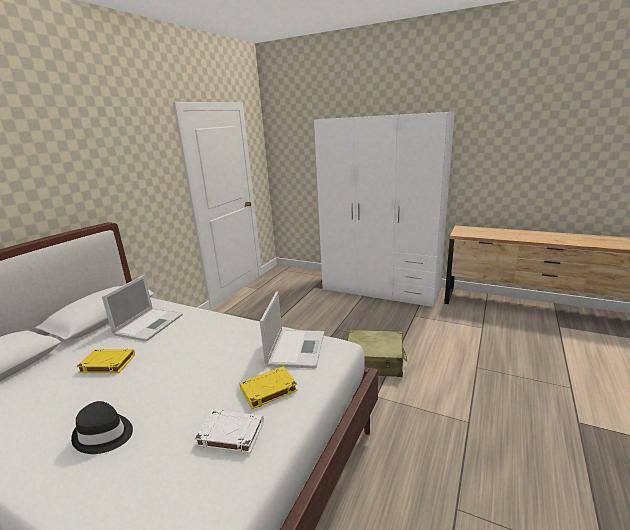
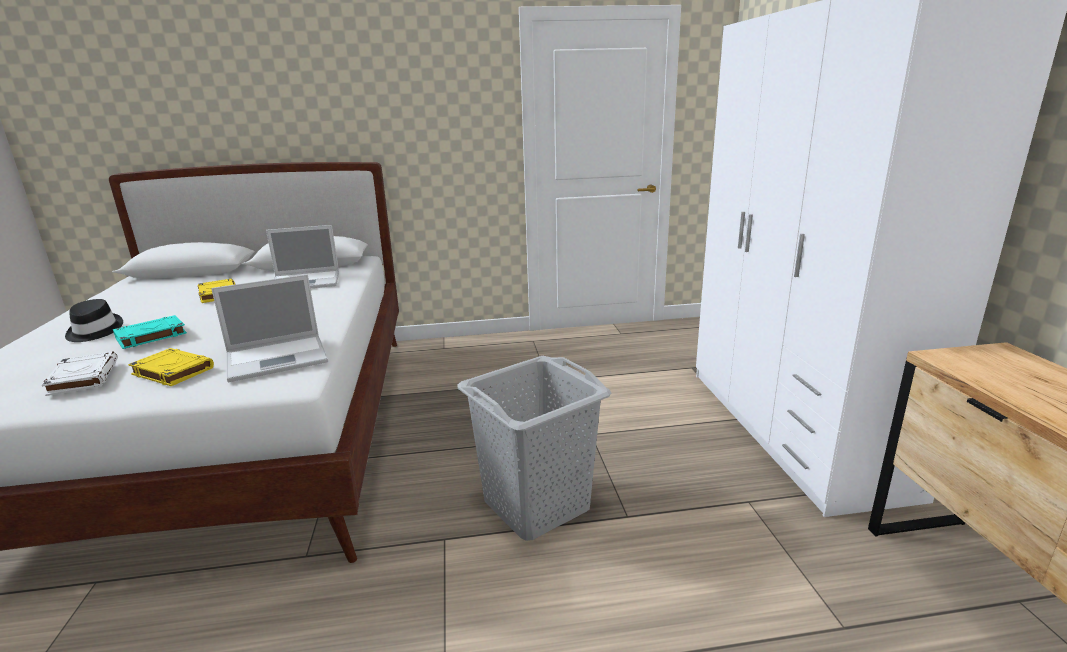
camera: 55 degrees right, 0 degrees up
beige suitcase [348,330,407,377] -> grey laundry basket [457,356,611,541]
none -> turquoise book [113,315,187,349]

